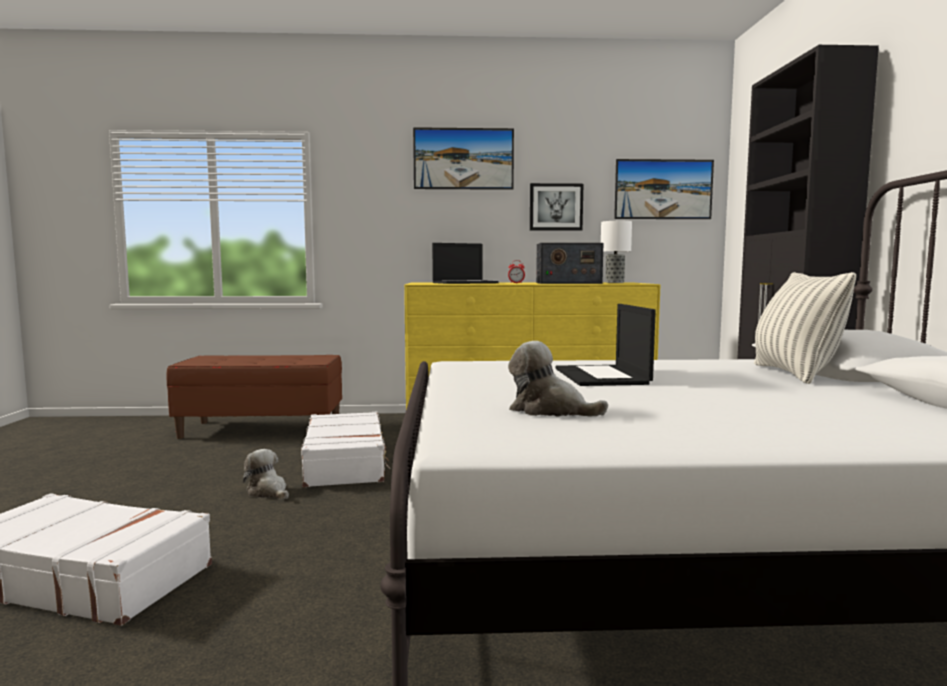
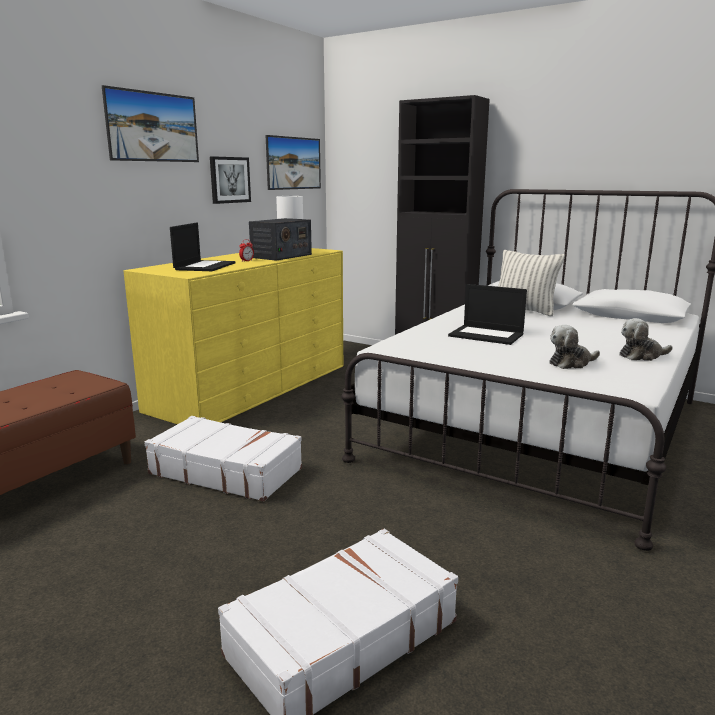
camera: 55 degrees left, 10 degrees up
plush toy [243,449,289,500] -> plush toy moved to [620,318,673,361]

